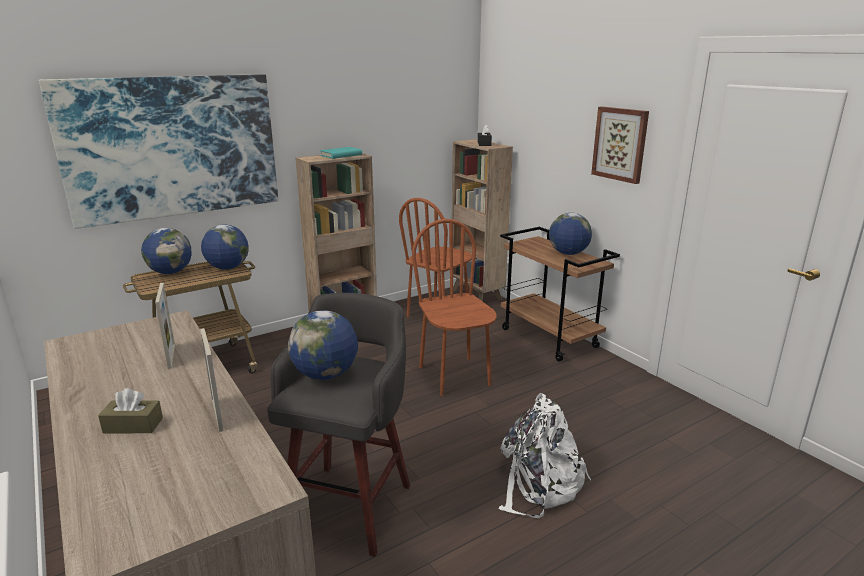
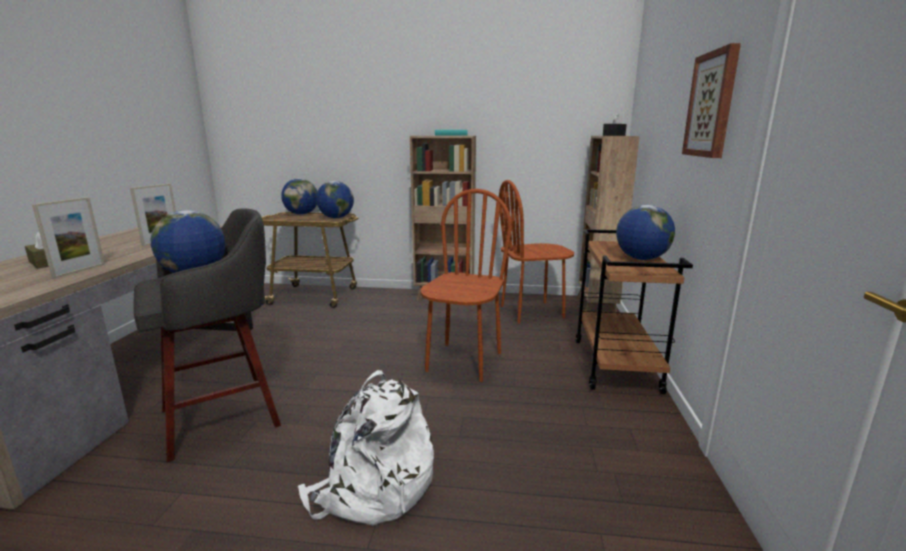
camera: 40 degrees right, 5 degrees down
picture [39,74,278,229] -> none

